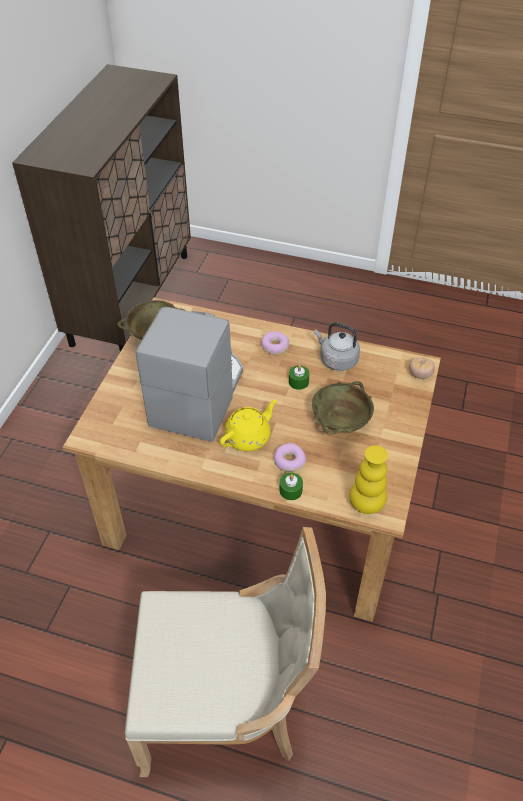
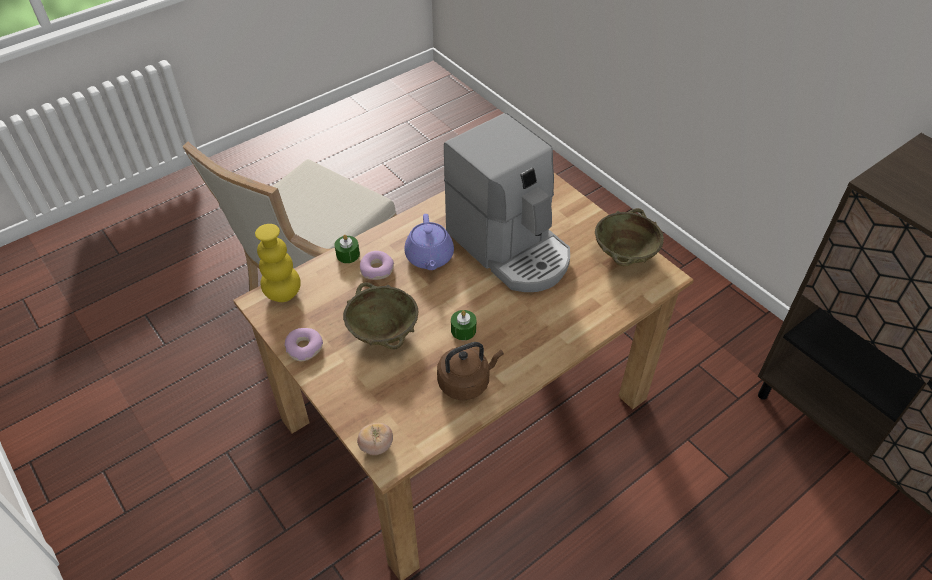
camera: 125 degrees right, 0 degrees up
yellow teapot [220,400,277,451] -> purple teapot [404,214,454,270]
donut [261,331,289,355] -> donut moved to [284,328,323,361]
grey kettle [314,322,360,371] -> brown kettle [437,342,504,400]

